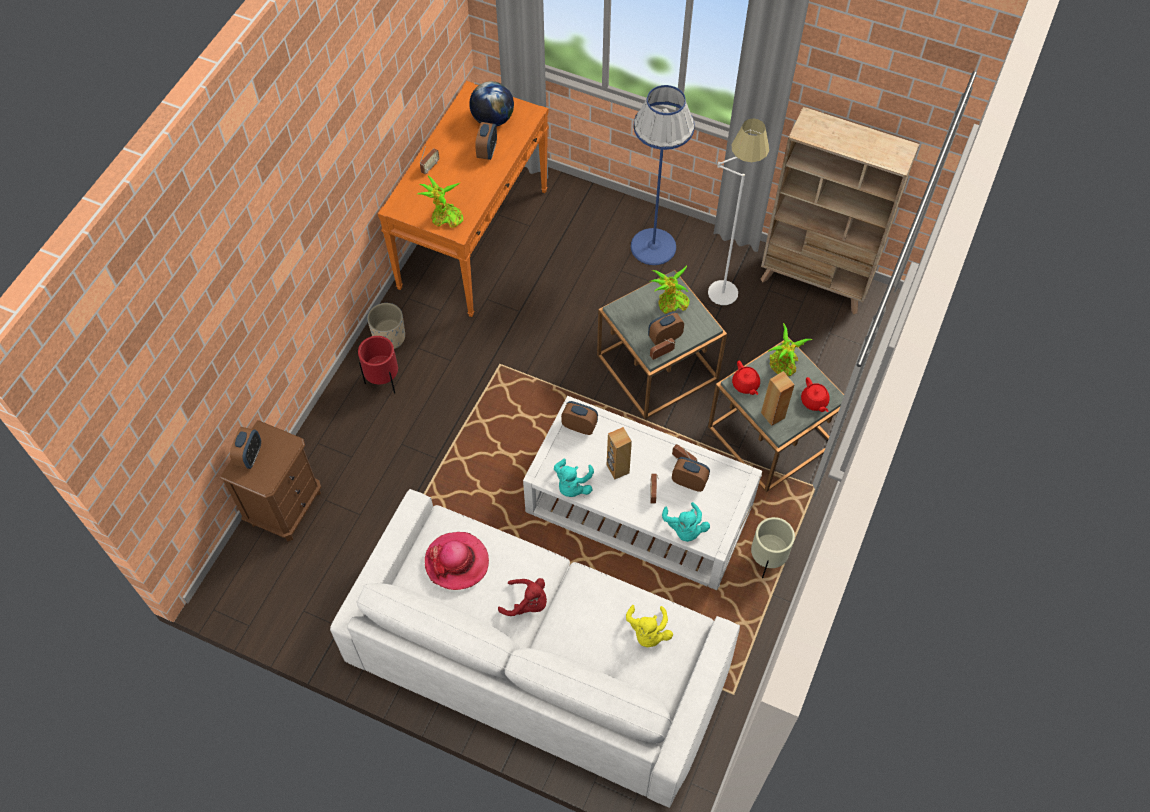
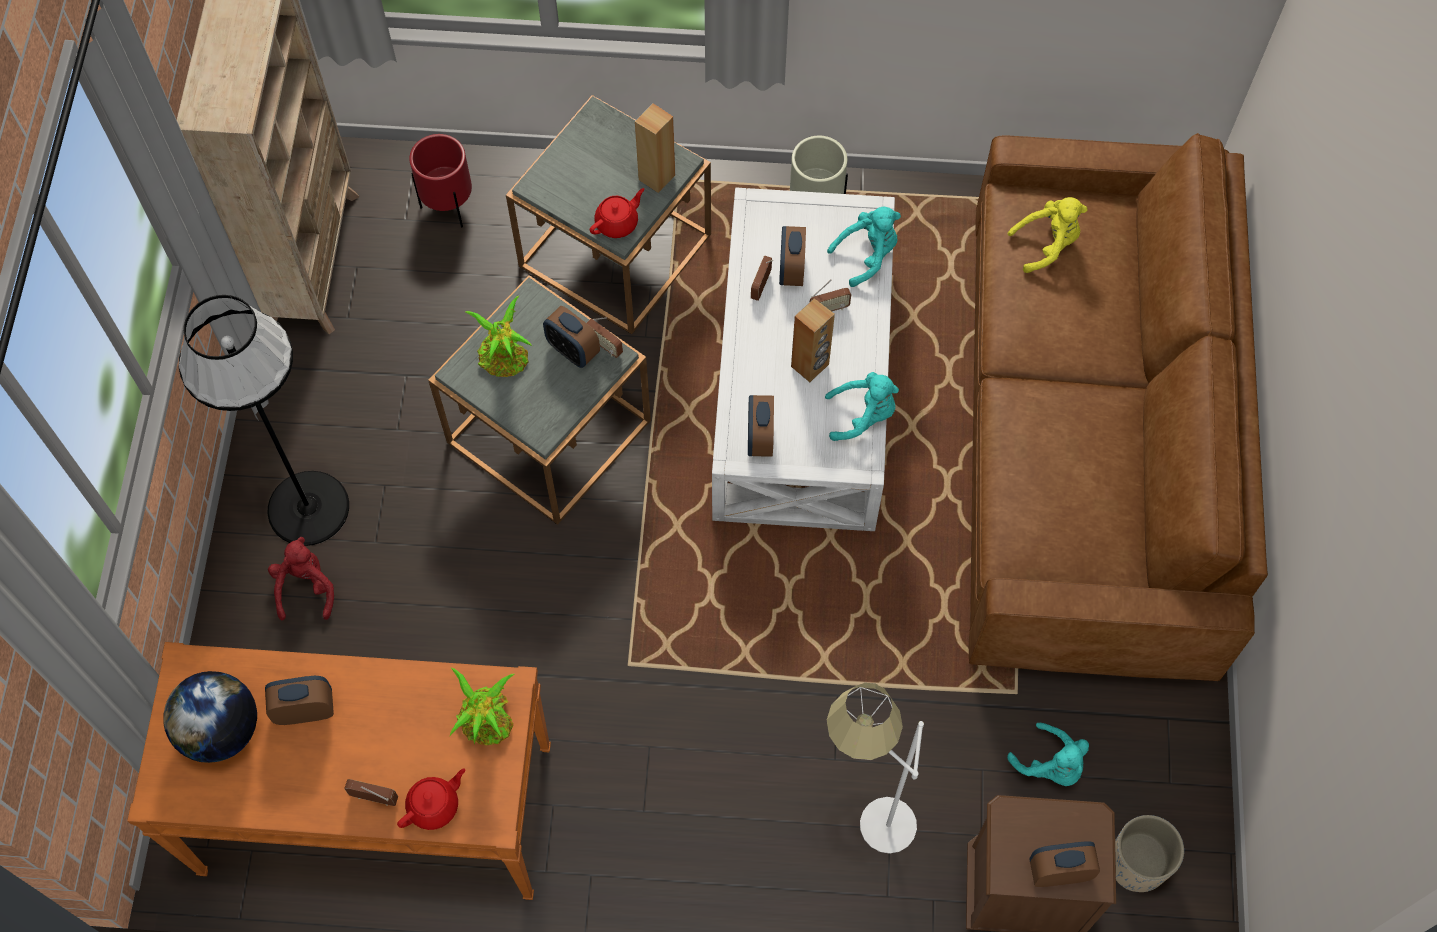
camera: 110 degrees left, 5 degrees up
white sofa [330,489,740,808] -> brown sofa [969,133,1268,681]
red planter [358,336,398,394] -> red planter moved to [409,134,472,228]
beige planter [367,303,405,349] -> beige planter moved to [1115,815,1184,892]
hat [425,532,489,590] -> none
red plush toy [498,578,547,616] -> red plush toy moved to [268,537,334,620]
blue floor lamp [631,85,695,265] -> black floor lamp [179,295,349,546]
white floor lamp [708,118,769,305] -> white floor lamp moved to [827,683,924,854]
potted plant [768,323,813,376] -> none
red teapot [801,377,830,412] -> red teapot moved to [397,769,465,830]
none -> turquoise plush toy [1007,723,1089,786]

